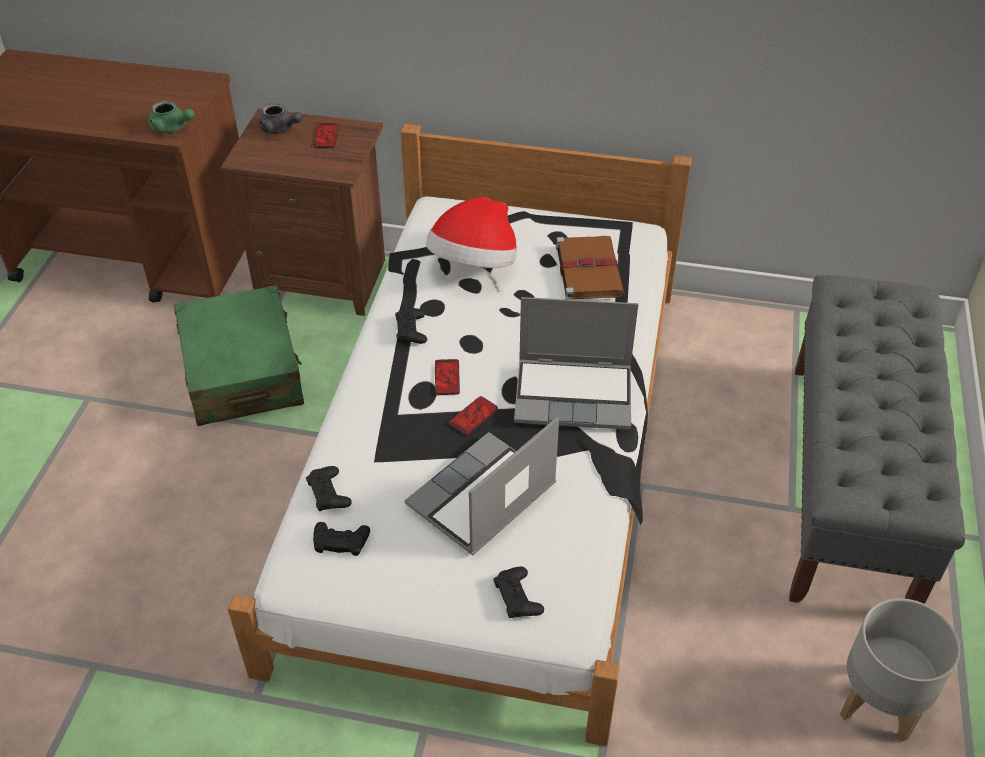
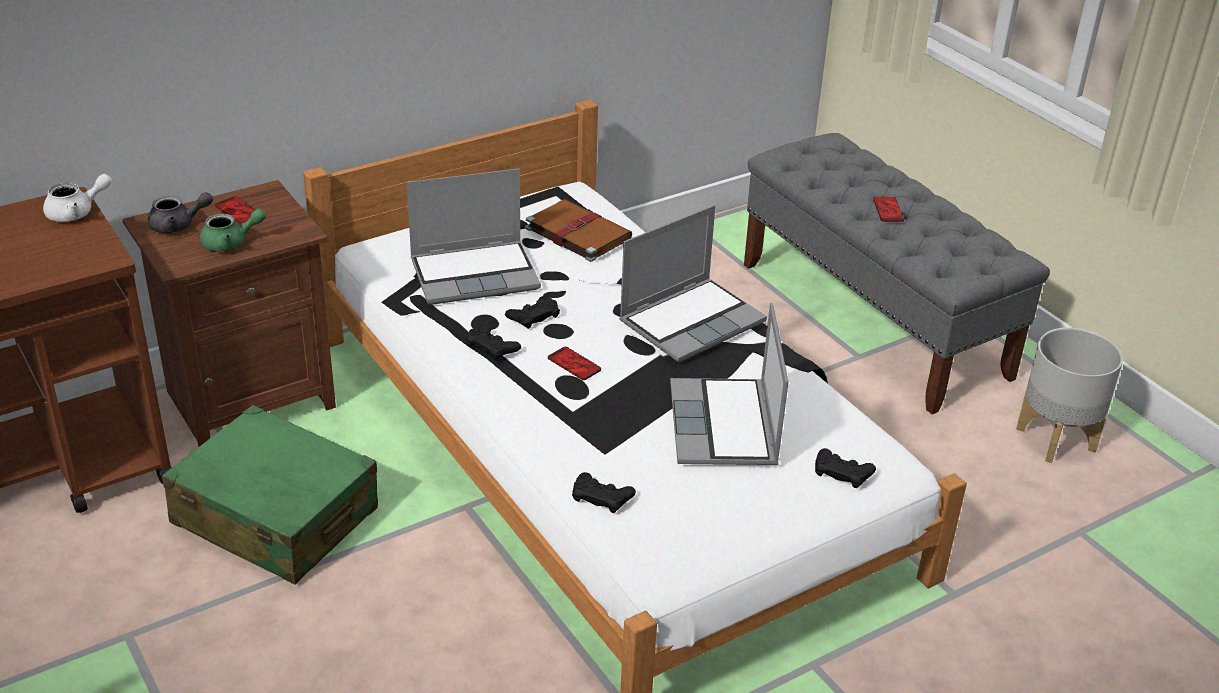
camera: 45 degrees left, 10 degrees down
green teapot [149,100,195,133] -> green teapot moved to [200,209,266,252]
black game controller [313,522,370,556] -> black game controller moved to [505,296,560,329]
hat [426,197,517,268] -> laptop [407,168,541,305]
phone [449,396,498,435] -> phone moved to [873,197,904,222]
none -> white teapot [43,174,112,222]

